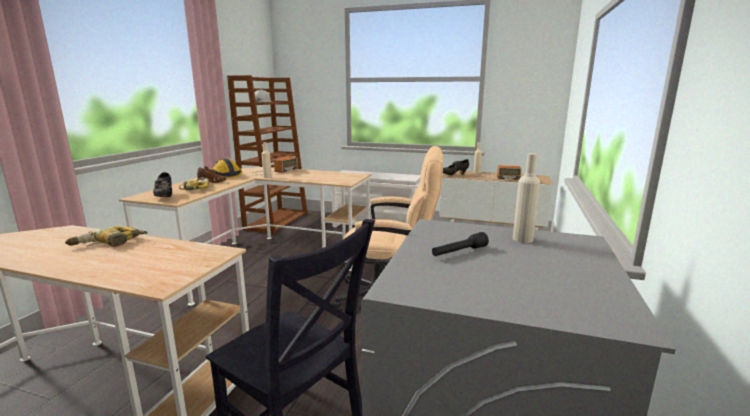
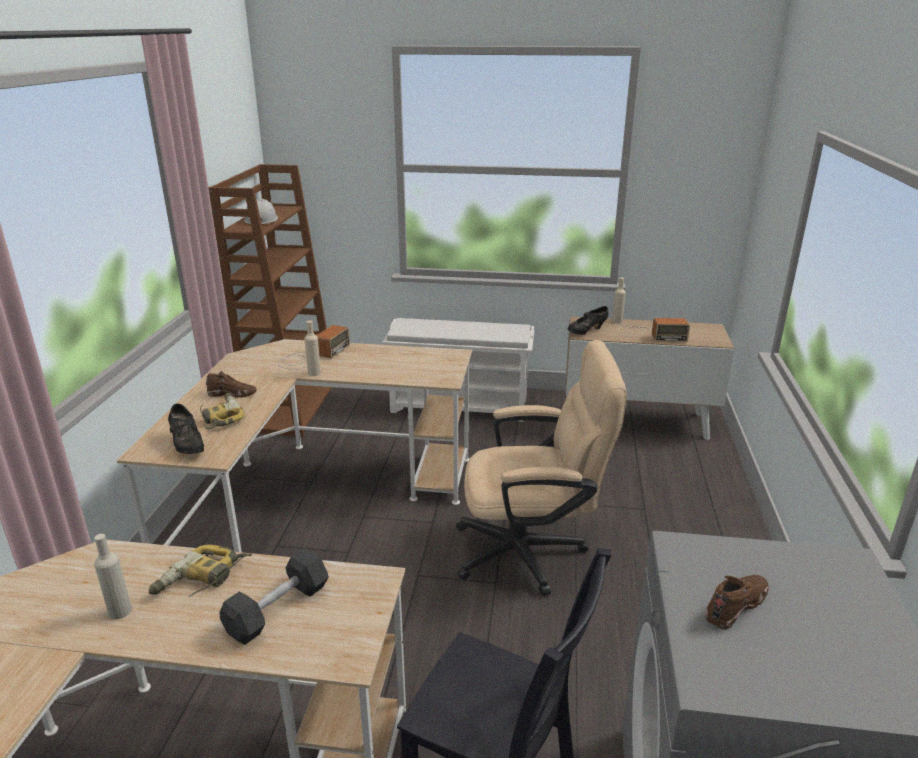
camera: 10 degrees left, 10 degrees up
hard hat [211,159,243,178] -> none
black flashlight [432,232,489,256] -> brown shoe [705,575,769,630]
beige bottle [513,153,540,243] -> beige bottle moved to [94,534,132,619]
none -> black dumbbell [220,548,329,645]

